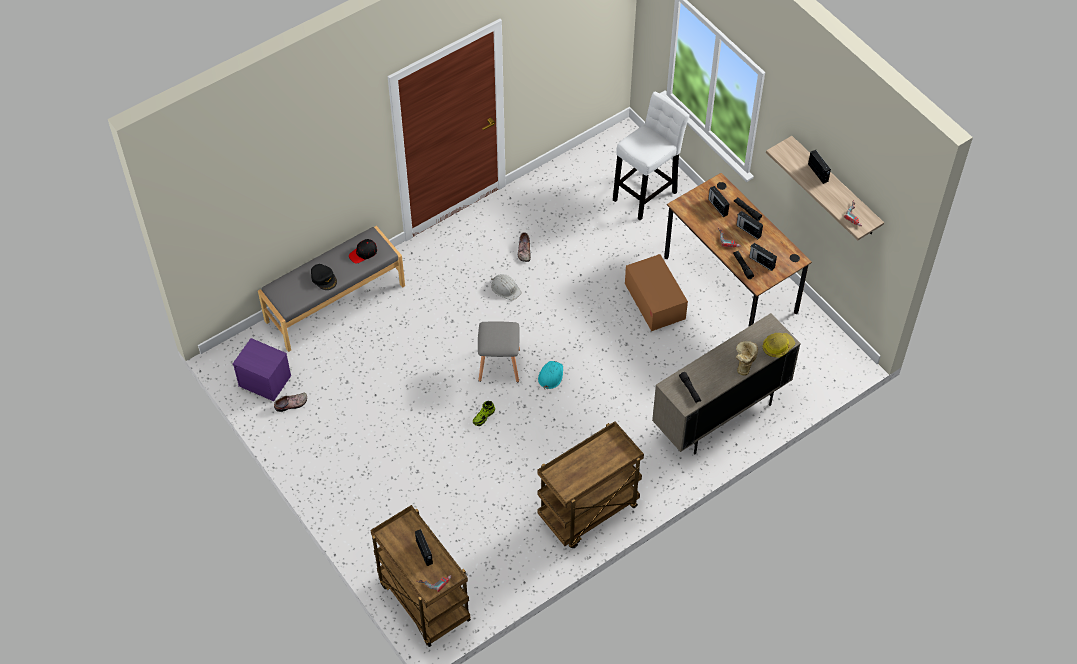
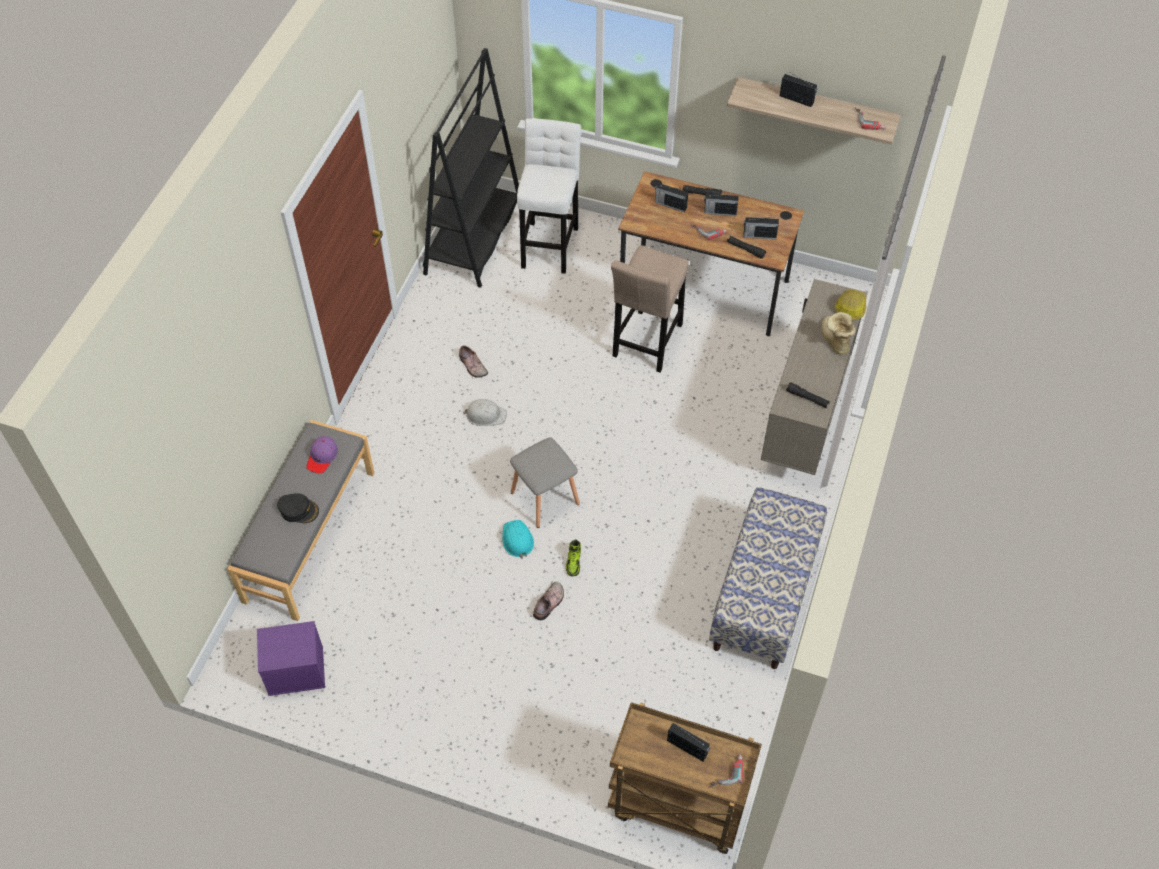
camera: 35 degrees left, 0 degrees up
shoe [274,393,307,412] -> shoe moved to [533,582,564,620]
black cap [349,239,377,264] -> purple cap [306,436,338,473]
brown cart [537,421,644,548] -> bench [709,487,827,669]
turquoise hard hat [538,361,563,389] -> turquoise hard hat moved to [502,520,534,559]
cardboard box [625,254,688,331] -> beige stool [611,245,689,373]
none -> black bookcase [423,48,519,287]

